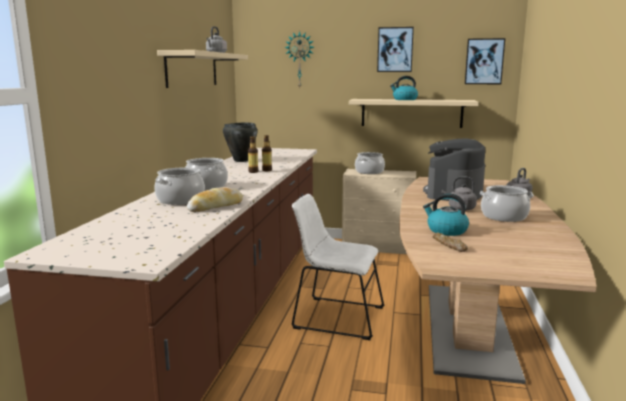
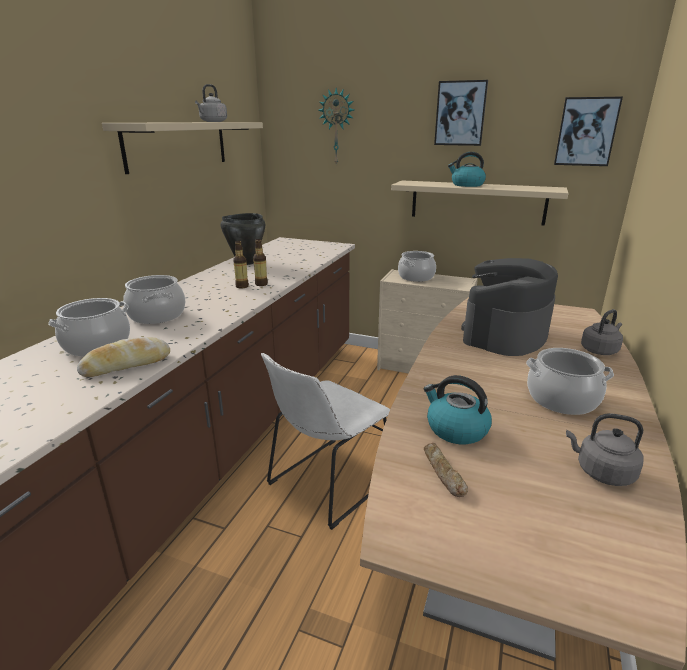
camera: 10 degrees right, 10 degrees up
white chair [292,194,384,340] -> white chair turned 75 degrees counterclockwise [261,353,390,530]
grey kettle [442,177,477,210] -> grey kettle moved to [566,413,644,486]

